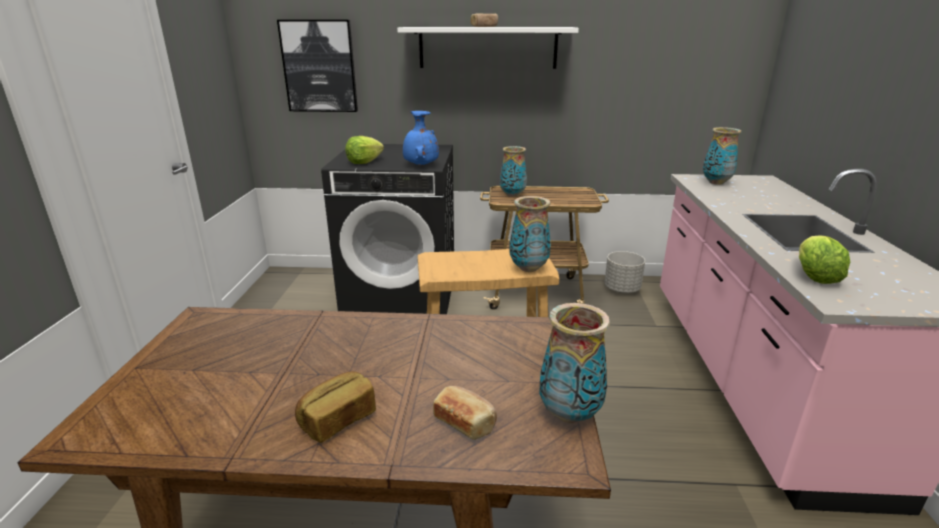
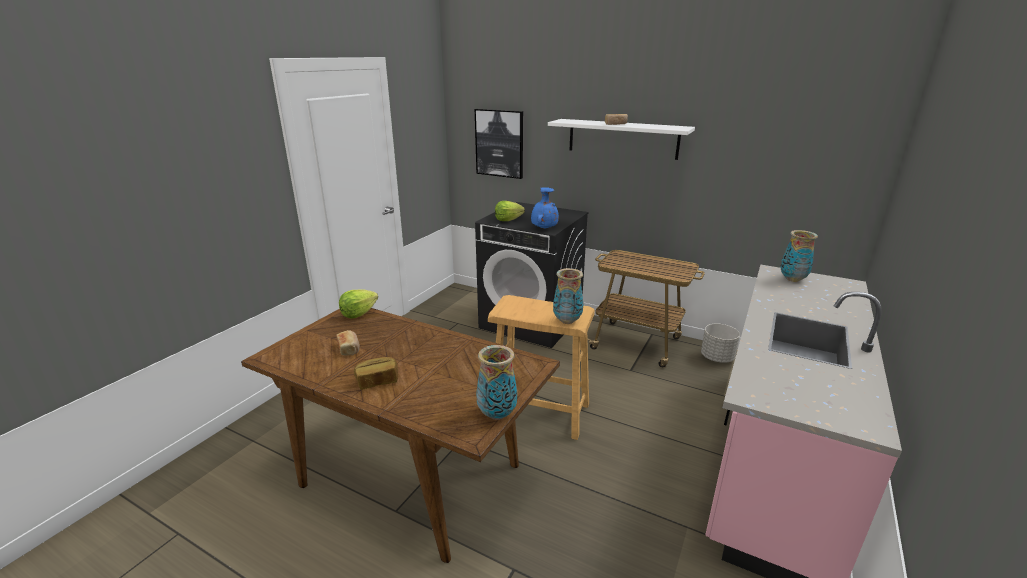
camera: 25 degrees right, 0 degrees up
bread [433,386,497,440] -> bread moved to [336,330,360,355]
vase [500,146,527,197] -> none
lettuce [799,235,850,284] -> lettuce moved to [339,290,378,319]

